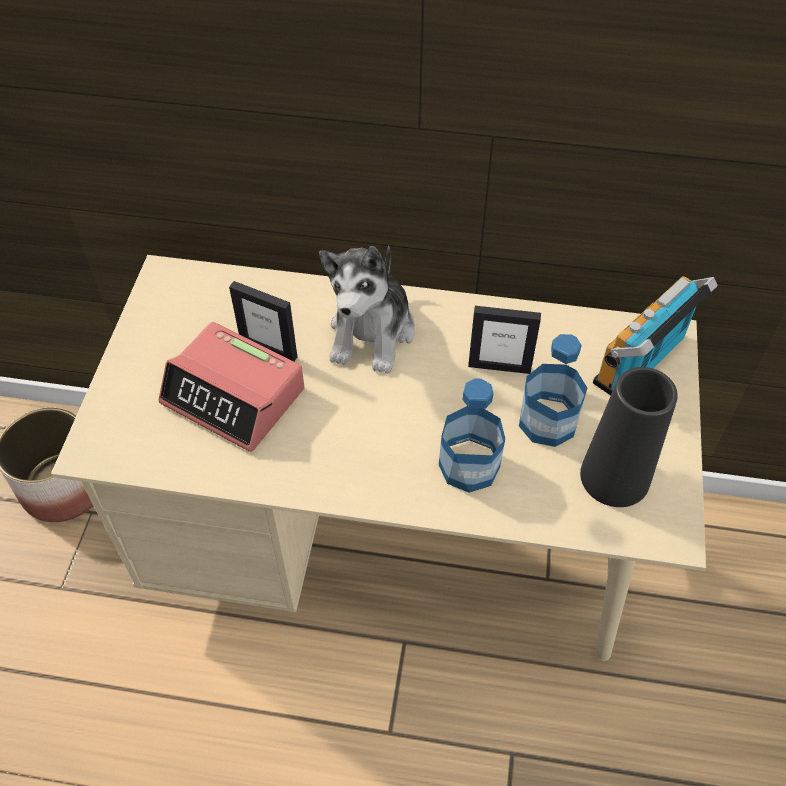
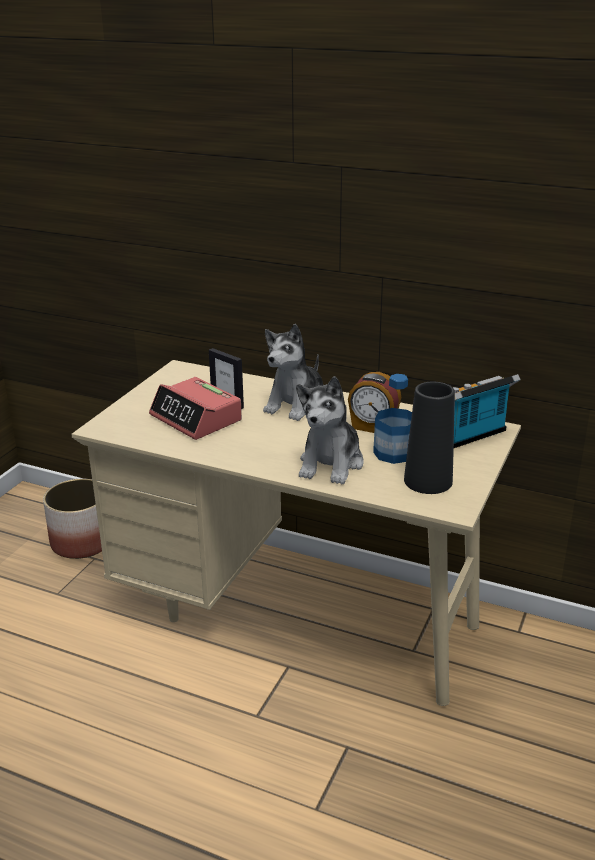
camera: 15 degrees right, 25 degrees down
bottle [439,378,505,493] -> plush toy [296,376,364,484]
picture frame [468,306,541,374] -> alarm clock [348,372,401,433]

